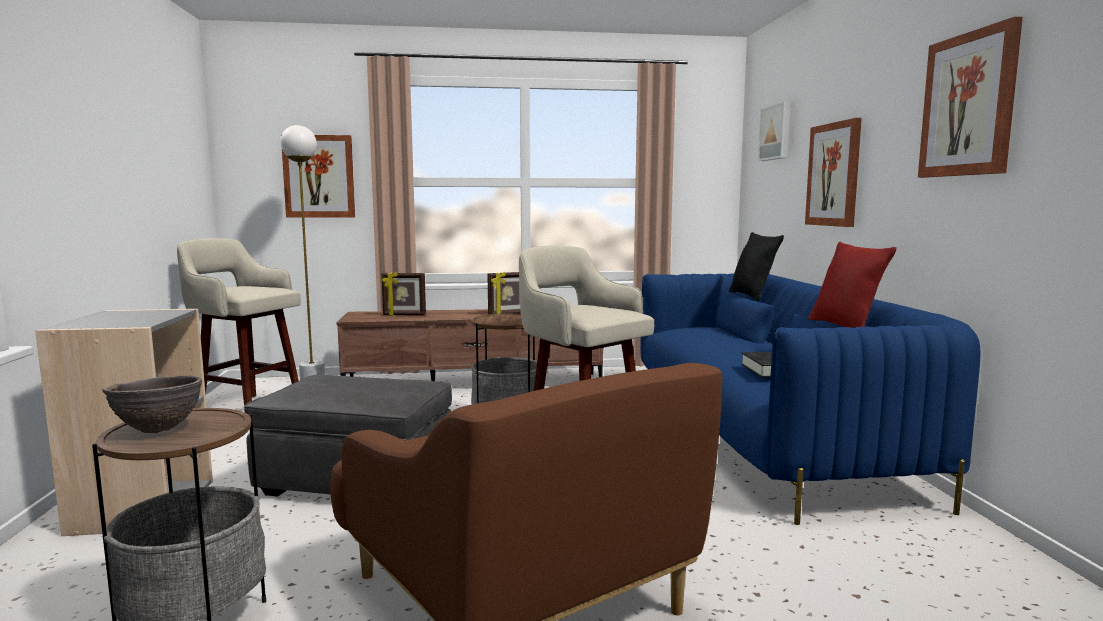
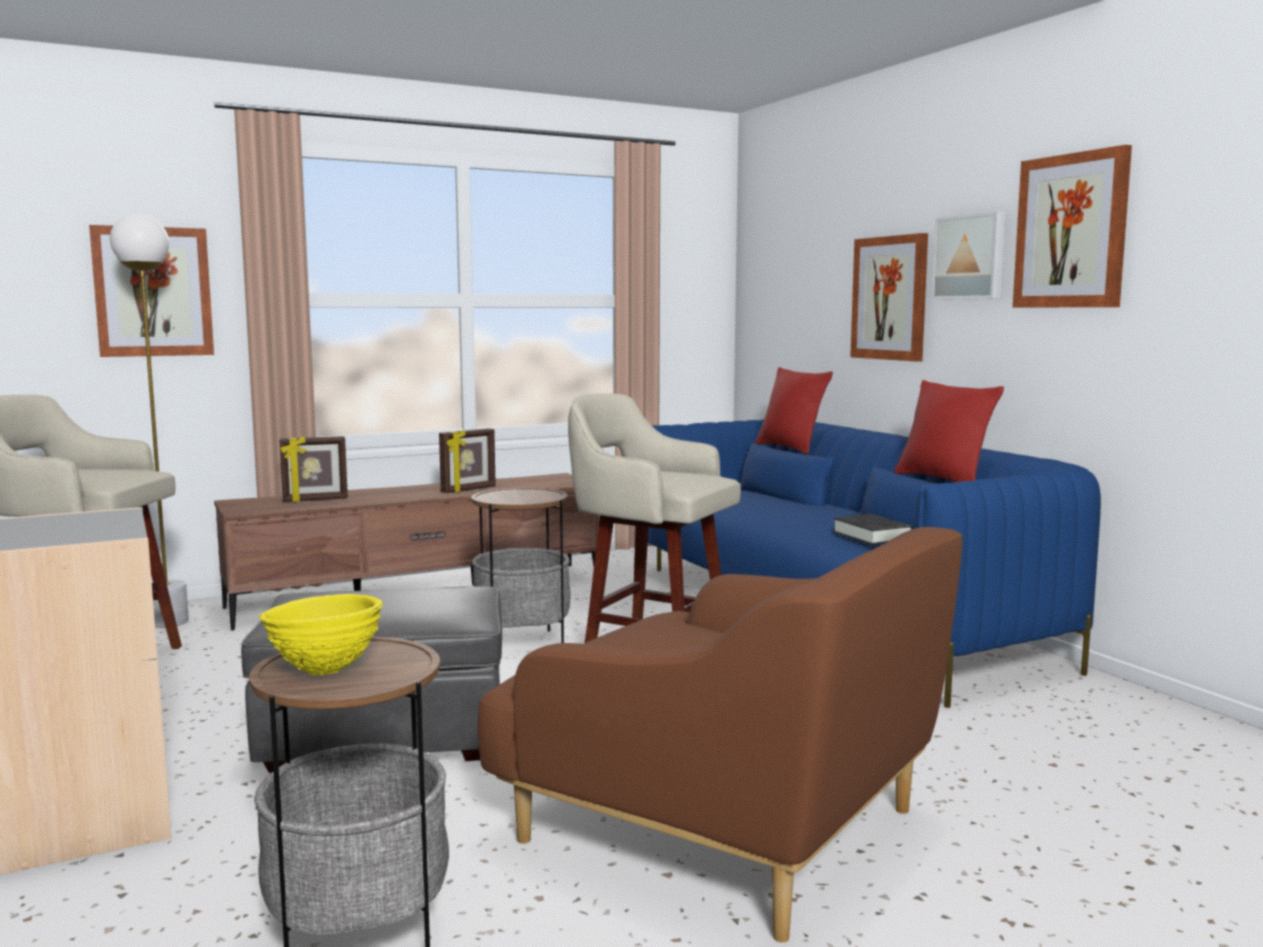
camera: 20 degrees left, 0 degrees up
brown bowl [102,375,202,433] -> yellow bowl [259,594,383,675]
black pillow [729,232,784,301] -> red pillow [755,367,833,454]
picture [758,102,791,161] -> picture moved to [932,211,1005,300]

